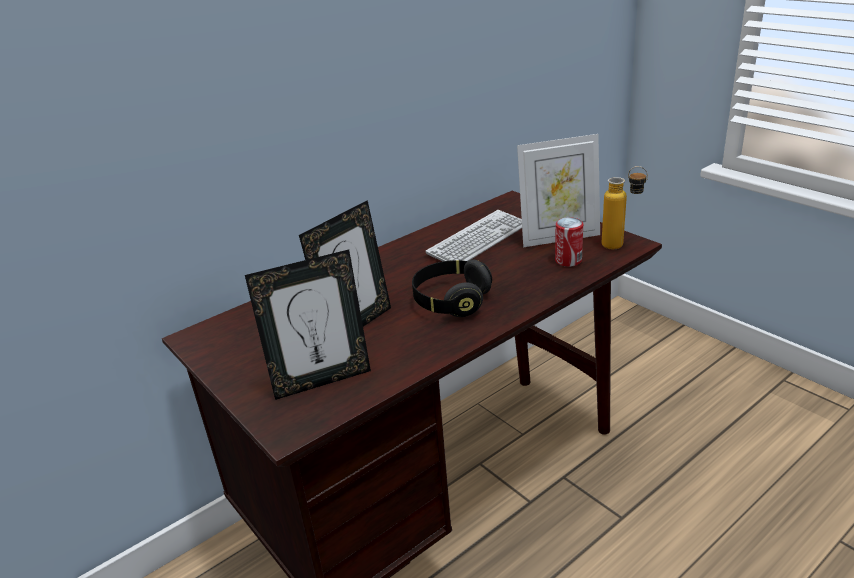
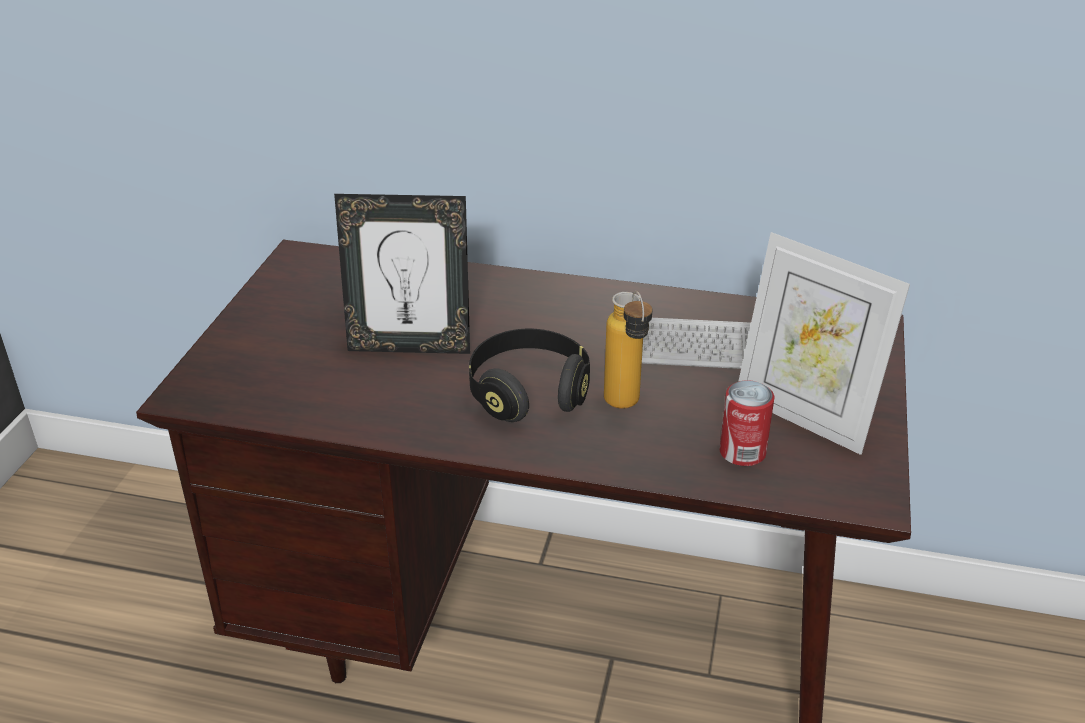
camera: 50 degrees right, 5 degrees up
picture frame [245,249,371,400] -> none
bottle [602,166,648,249] -> bottle moved to [604,291,653,409]

